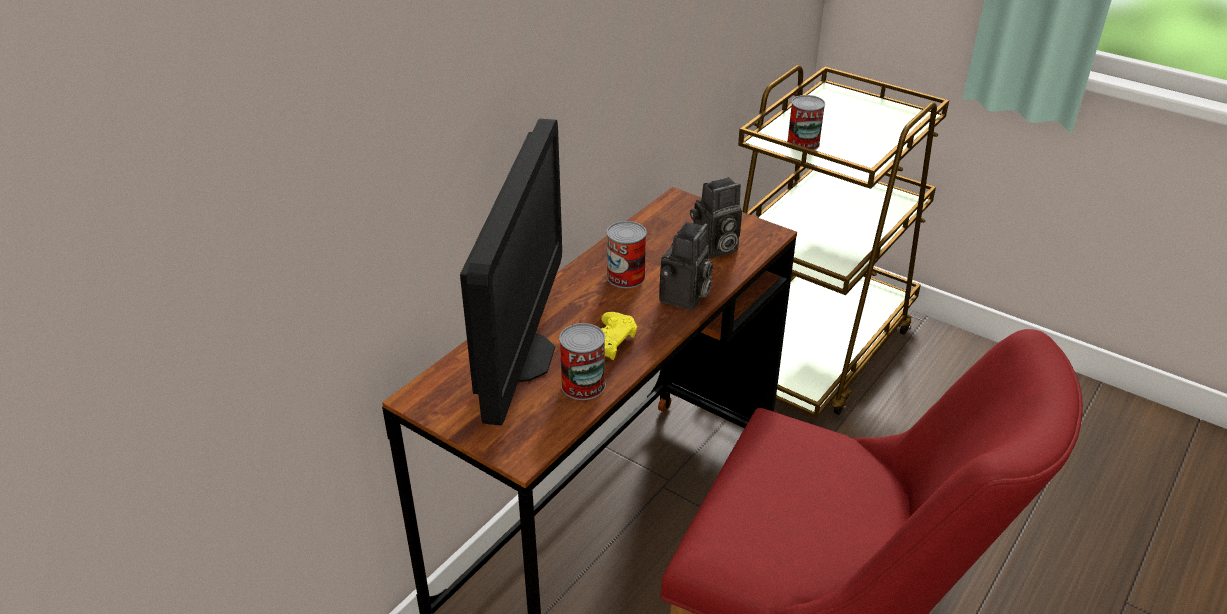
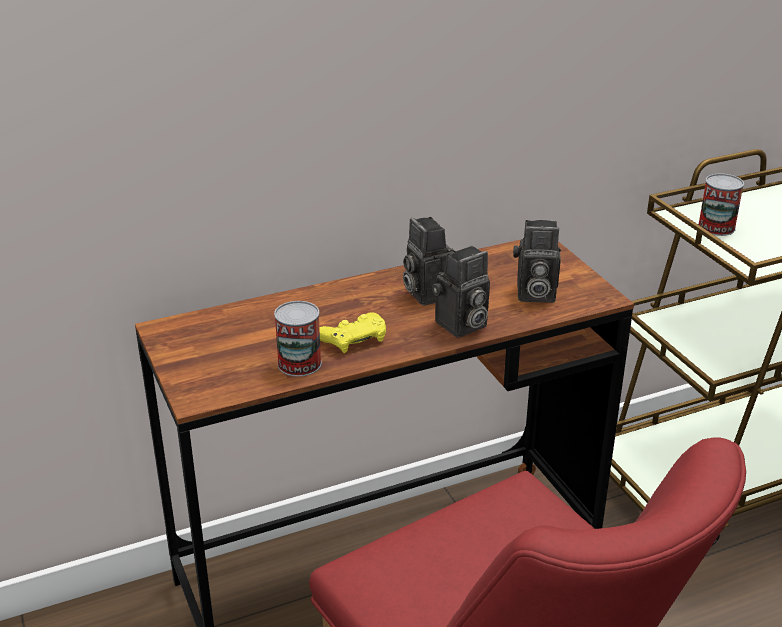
camera: 30 degrees right, 5 degrees down
monitor [460,119,562,426] -> none
can [607,221,647,288] -> camera [403,217,455,306]

